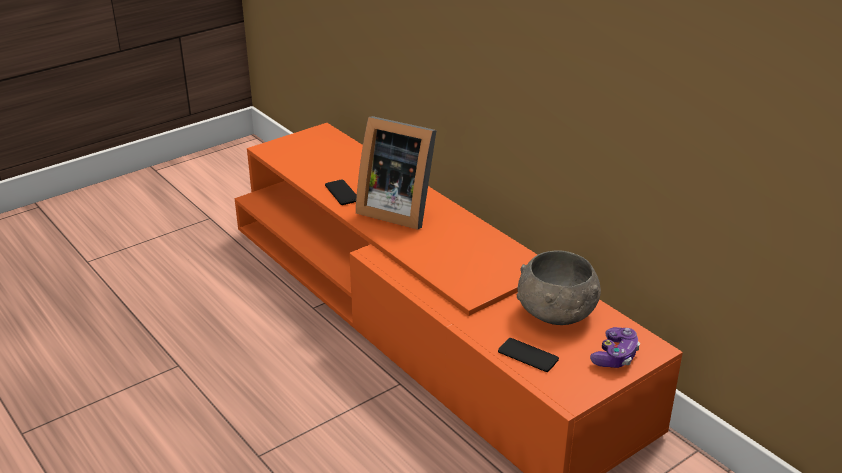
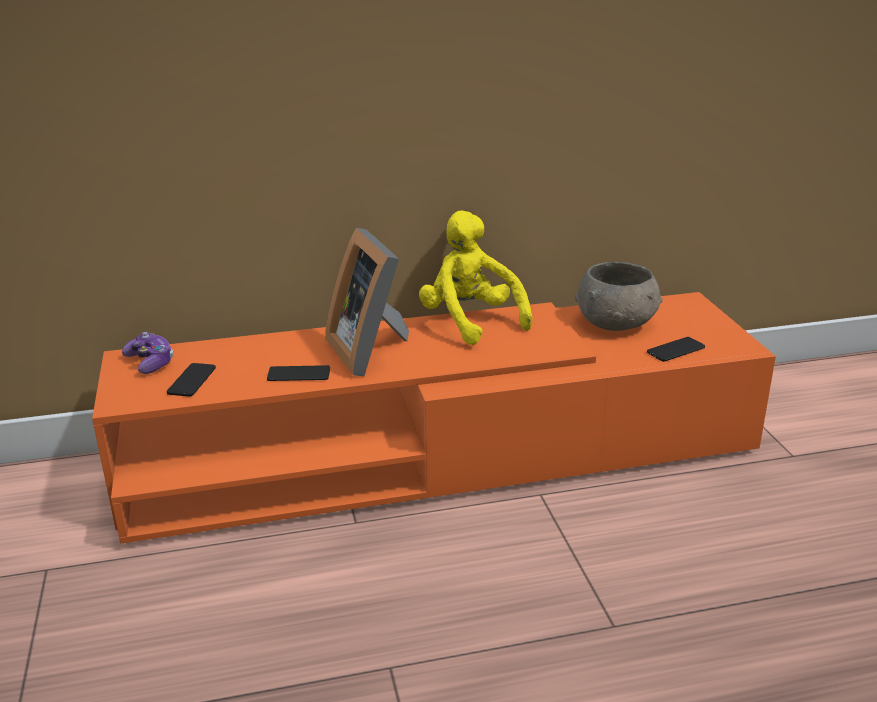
camera: 65 degrees left, 5 degrees down
picture frame [356,116,436,229] -> picture frame turned 105 degrees clockwise [325,228,409,376]
game controller [590,327,640,368] -> game controller moved to [122,332,174,374]
none -> phone [167,363,216,396]
none -> yellow plush toy [419,211,533,345]

